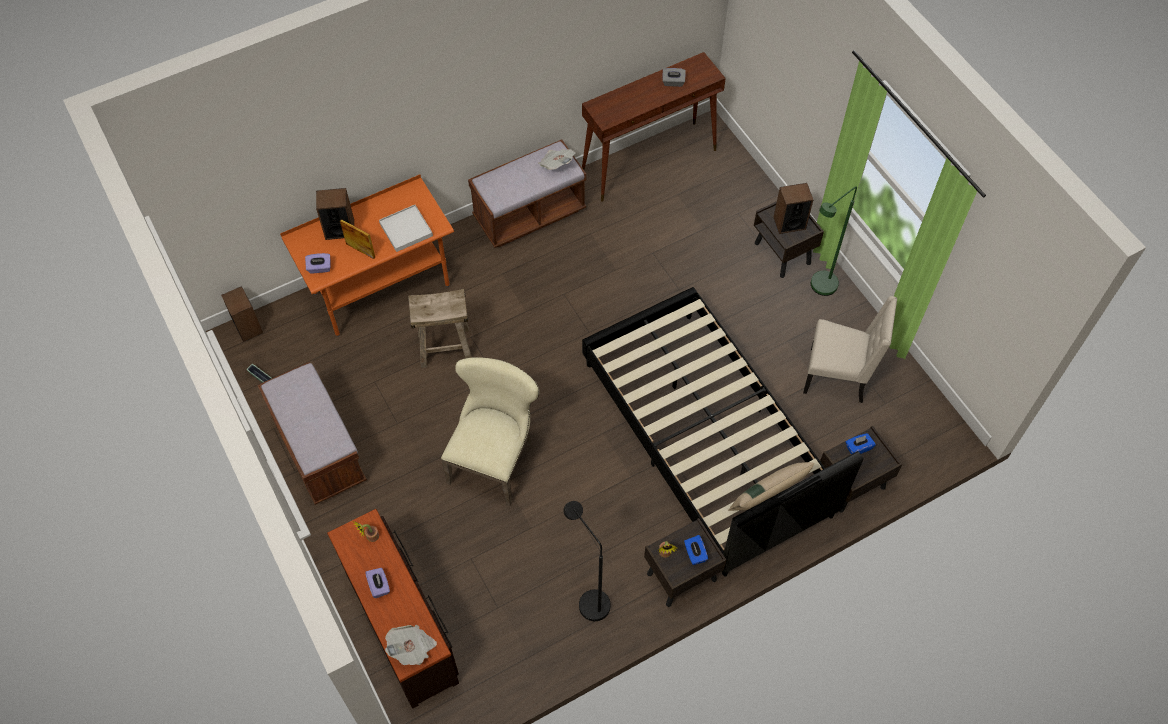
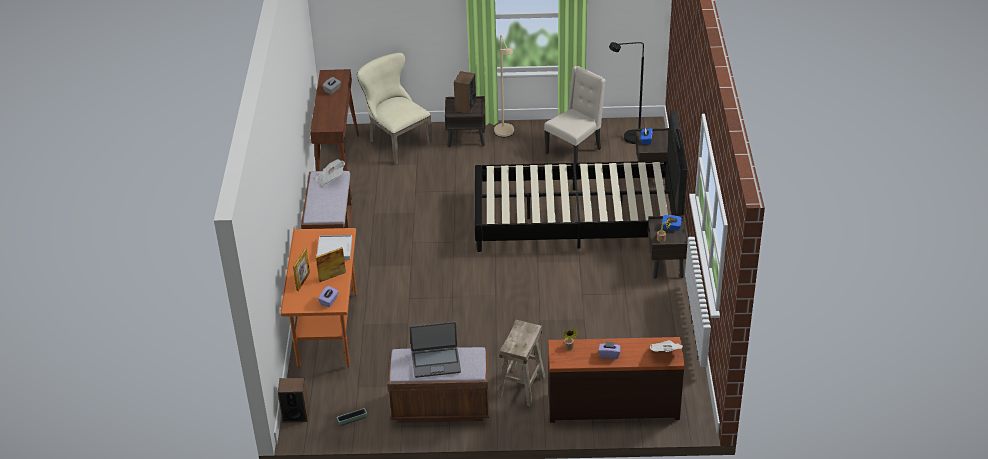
camera: 60 degrees left, 20 degrees down
speaker [316,188,354,240] -> picture frame [293,248,310,291]
beige stool [408,289,472,368] -> beige stool moved to [497,320,545,407]
beige chair [441,357,539,506] -> beige chair moved to [357,53,433,165]
black floor lamp [563,501,611,621] -> black floor lamp moved to [609,42,644,144]
beige pillow [728,462,814,511] -> none
green floor lamp [811,186,857,296] -> beige floor lamp [494,35,514,137]
none -> laptop [410,322,461,378]

